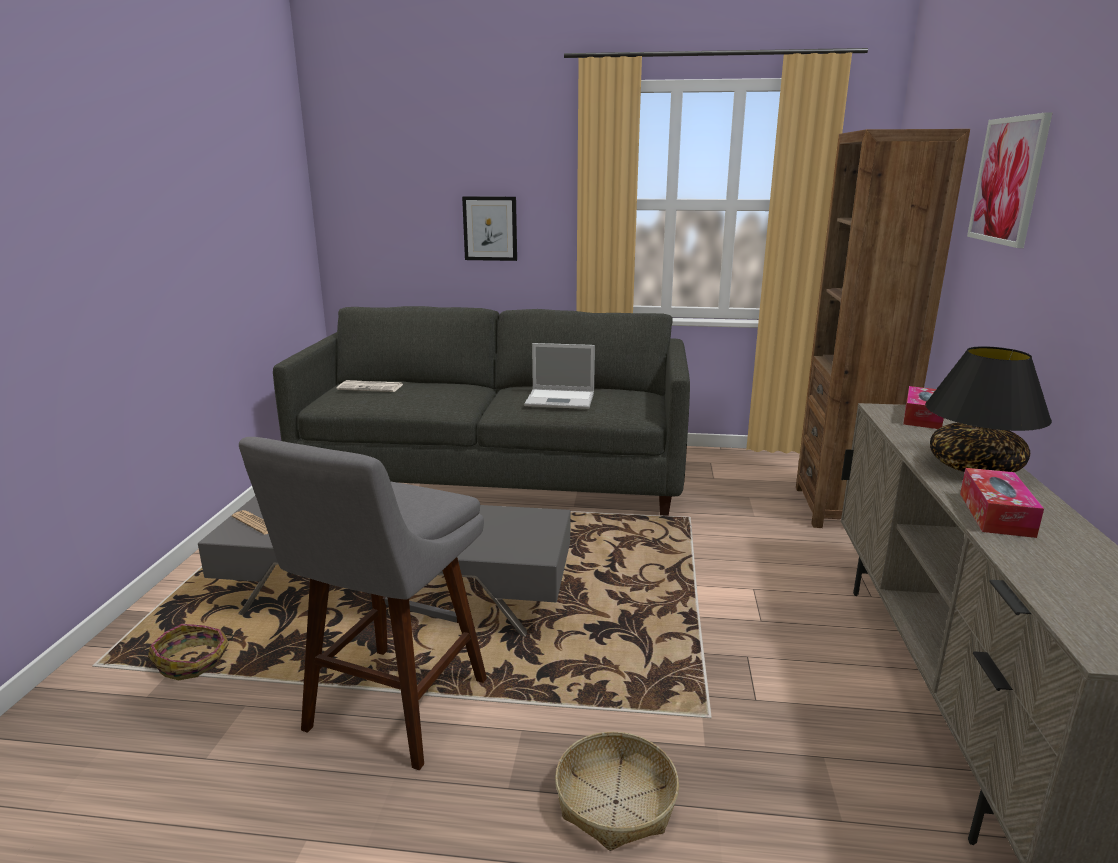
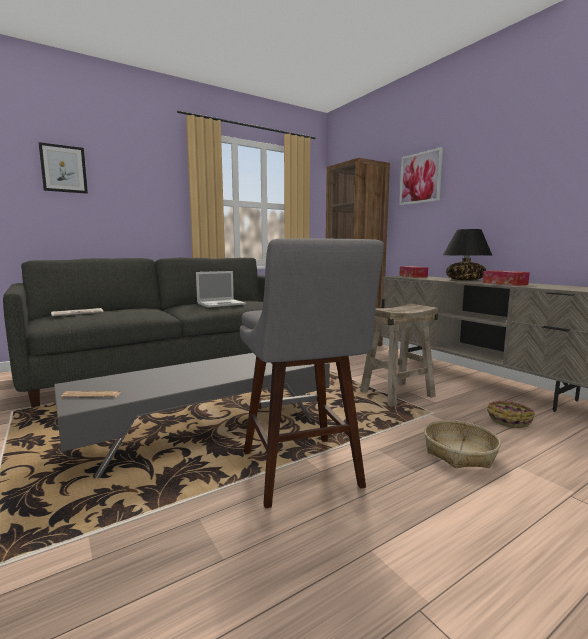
camera: 40 degrees left, 10 degrees down
basket [148,624,233,680] -> basket moved to [487,401,535,428]
picture [462,196,517,261] -> picture moved to [39,142,88,194]
none -> beige stool [360,304,438,407]

